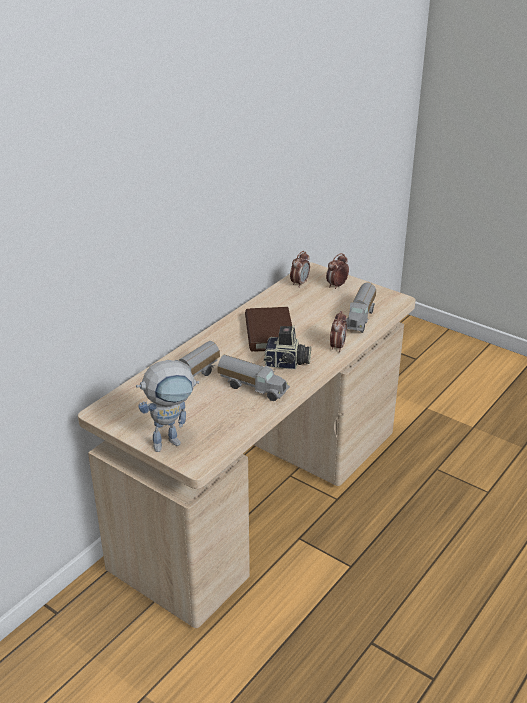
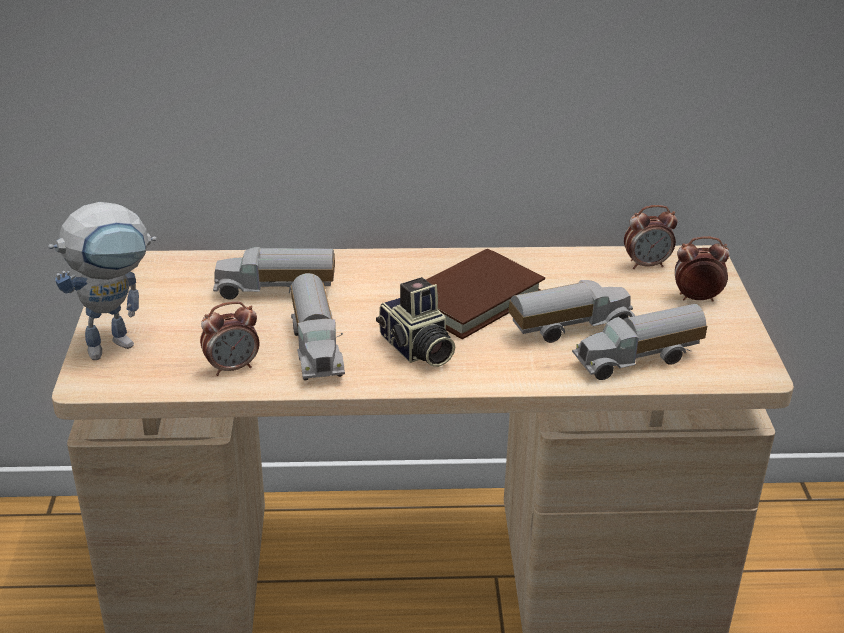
camera: 50 degrees right, 0 degrees up
toy robot [136,360,199,452] -> toy robot turned 60 degrees counterclockwise [48,202,156,360]
alarm clock [330,311,347,352] -> alarm clock moved to [200,302,259,376]
none -> toy truck [509,280,635,343]

